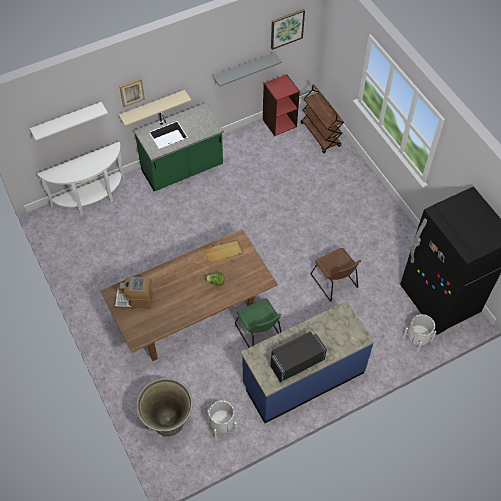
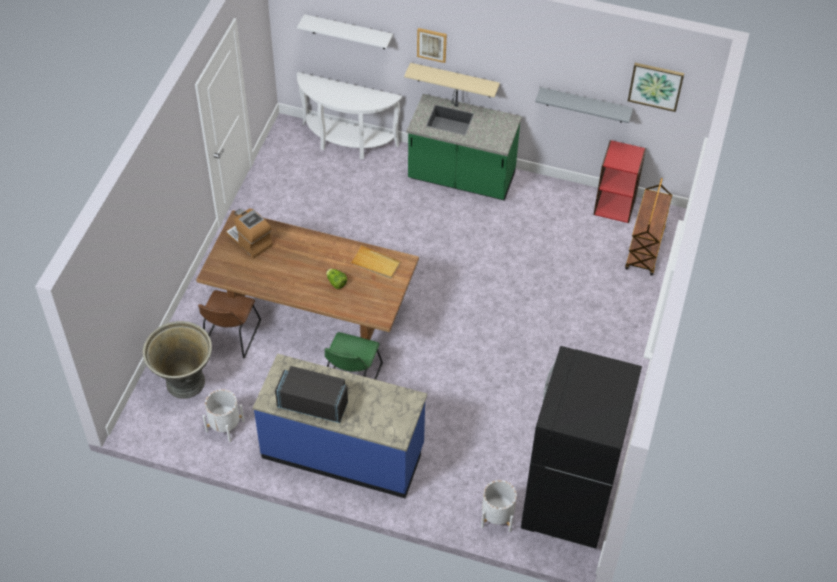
camera: 45 degrees right, 5 degrees down
brown chair [310,248,361,302] -> brown chair moved to [198,290,261,359]

